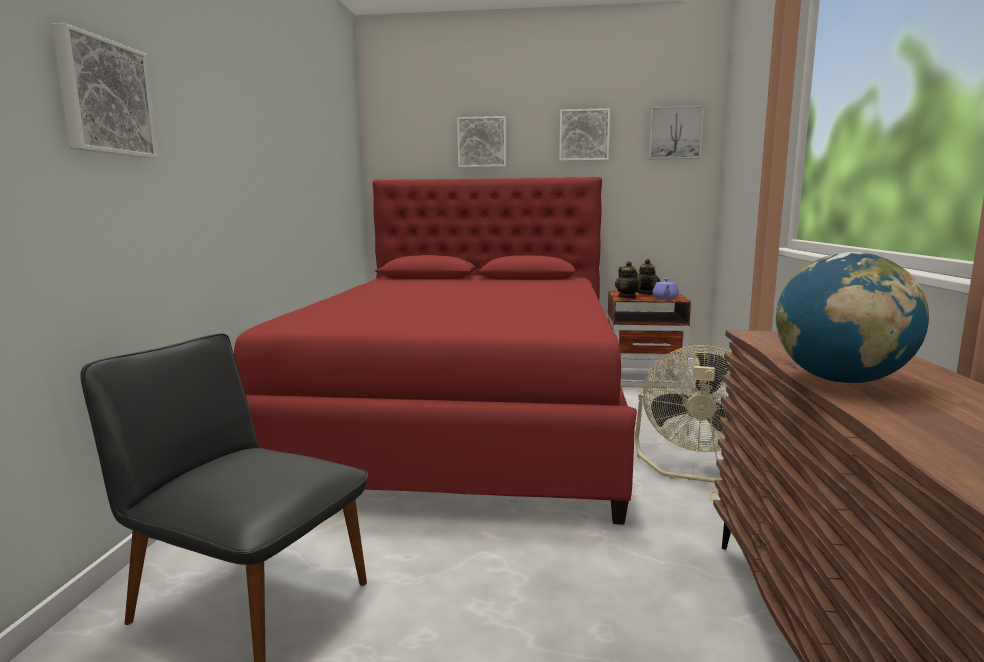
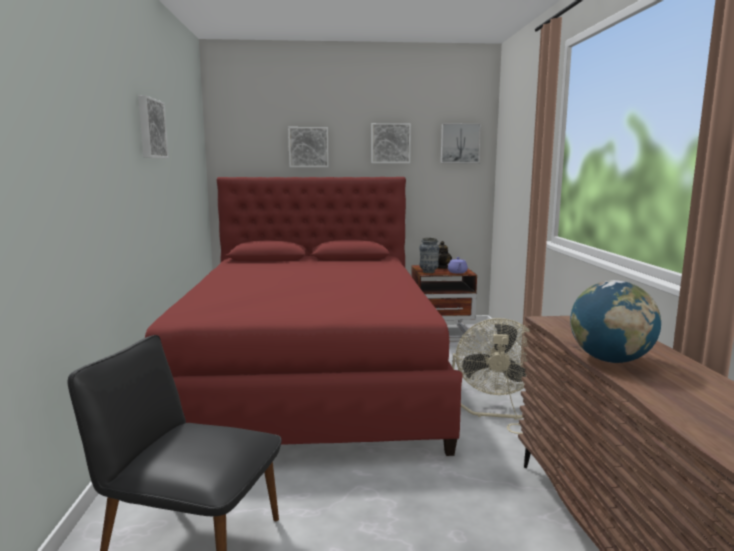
camera: 10 degrees left, 0 degrees up
picture [52,23,158,159] -> picture moved to [138,95,169,159]
teapot [615,261,641,298] -> vase [419,238,440,273]

